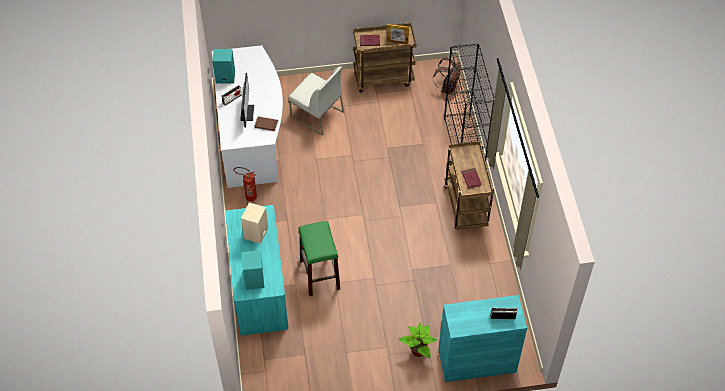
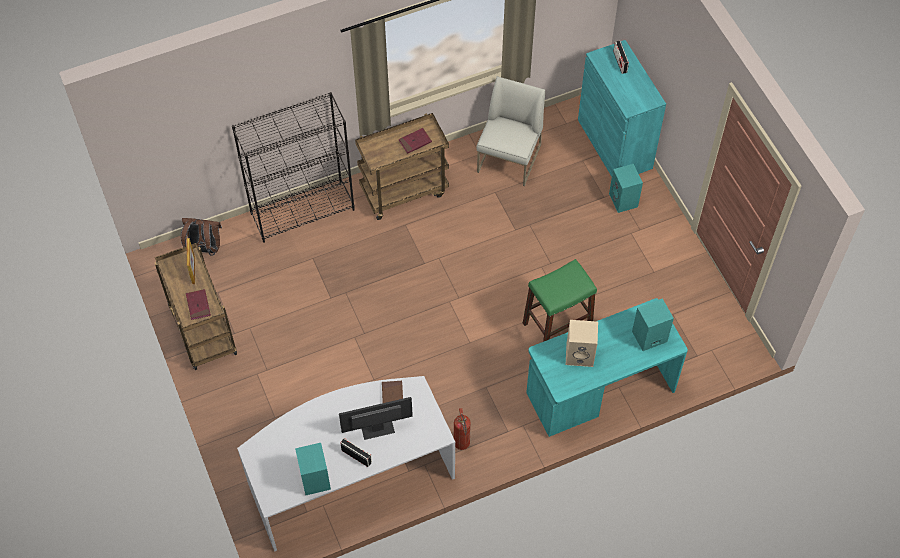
camera: 105 degrees left, 5 degrees up
white chair [288,67,344,136] -> white chair moved to [477,76,545,186]
potted plant [399,322,437,358] -> turquoise speaker [609,164,643,213]

